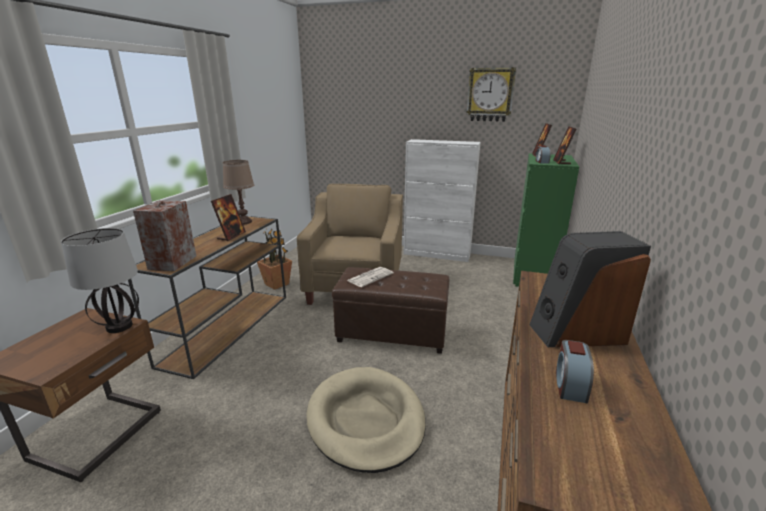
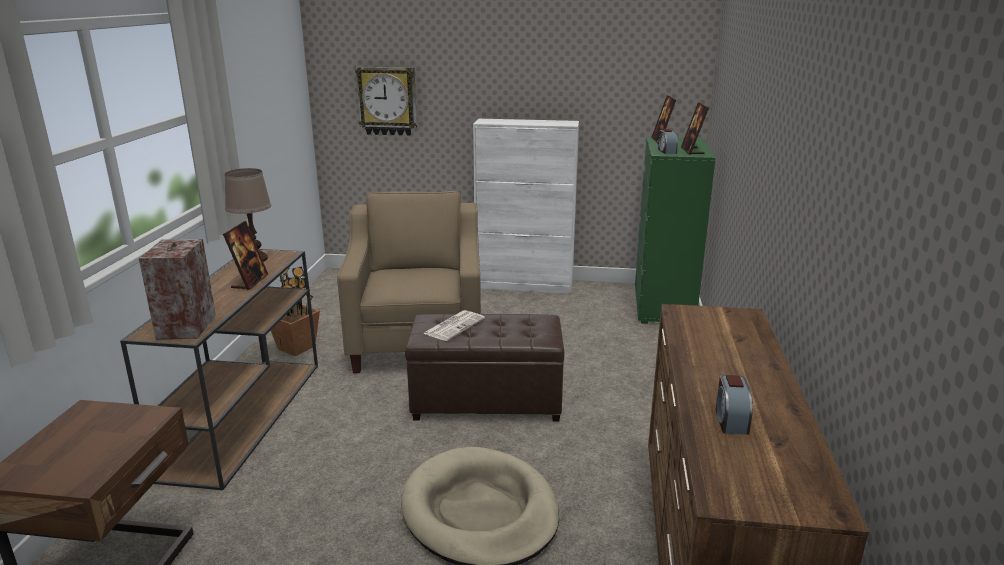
camera: 10 degrees left, 0 degrees up
table lamp [61,228,139,333] -> none
wall clock [466,67,516,122] -> wall clock moved to [355,67,417,136]
speaker [529,231,651,348] -> none

